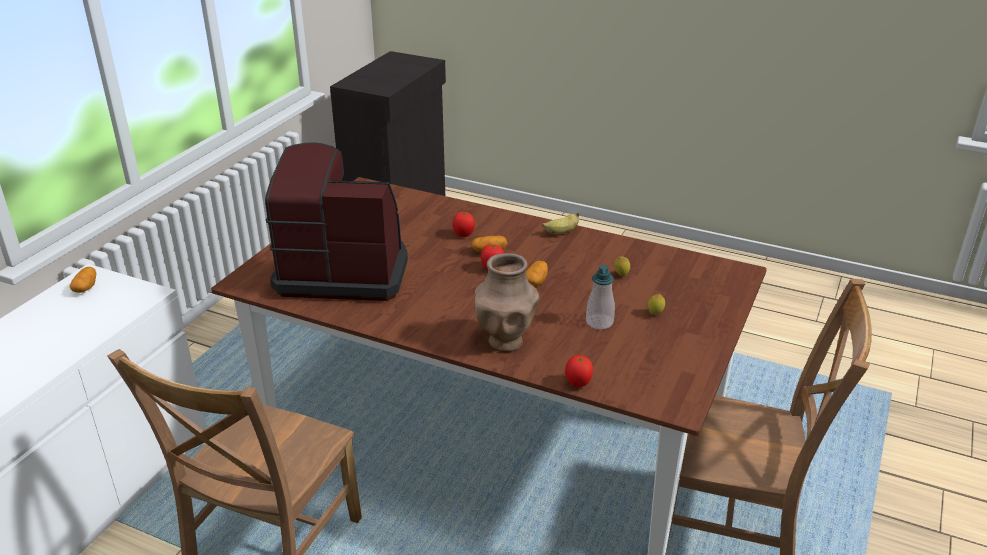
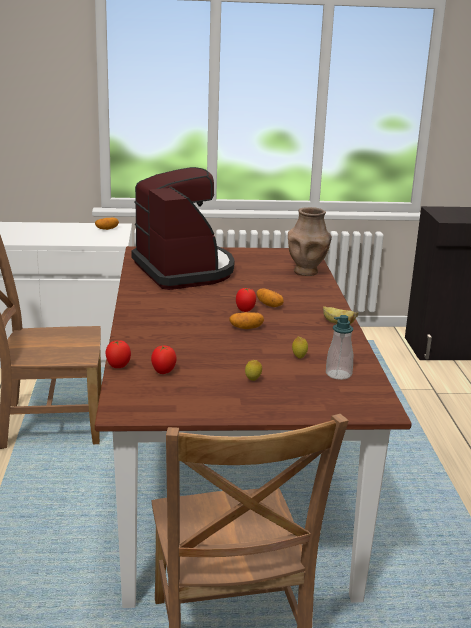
camera: 60 degrees right, 10 degrees down
tomato [452,212,475,237] -> tomato moved to [151,346,177,374]
brown vase [475,253,540,352] -> brown vase moved to [288,207,332,276]
soap dispenser [586,265,615,330] -> soap dispenser moved to [326,315,353,380]

